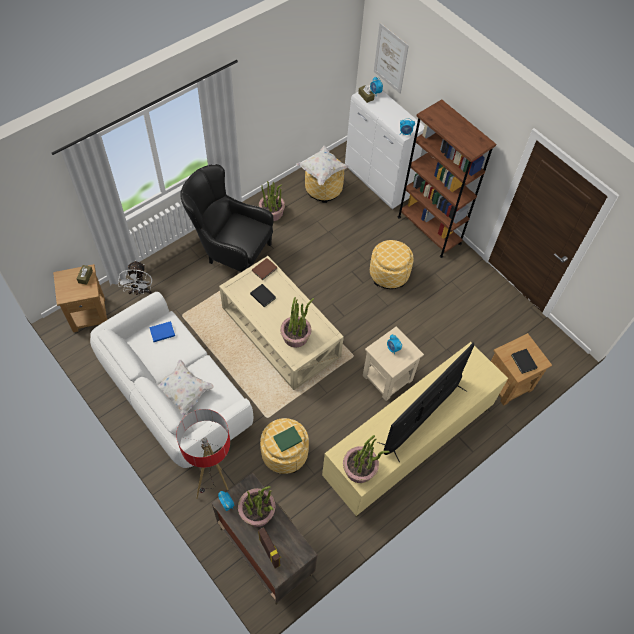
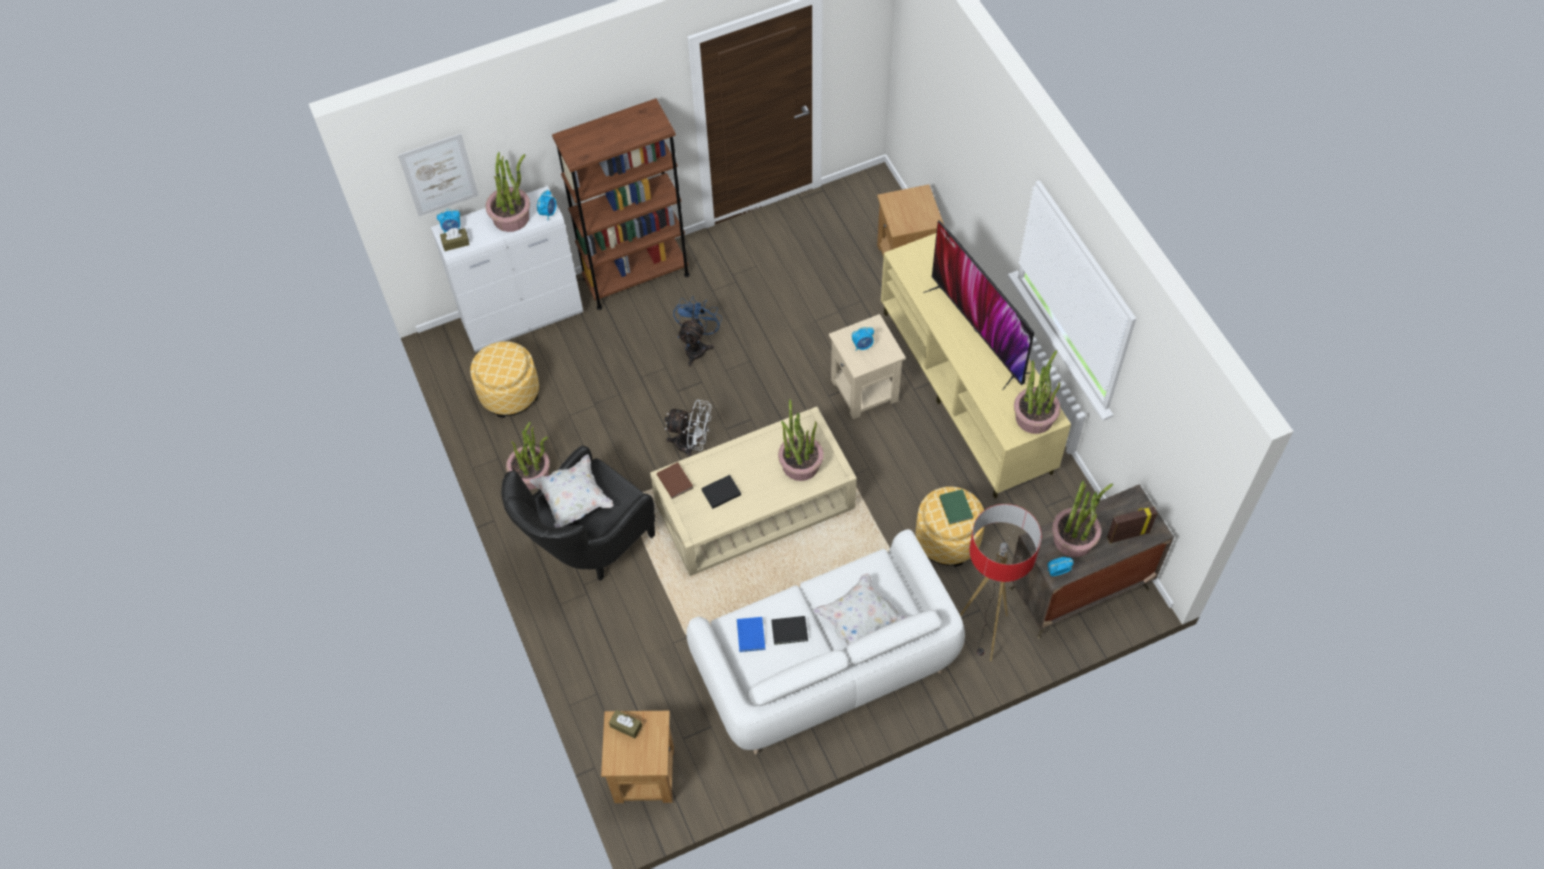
camera: 70 degrees left, 0 degrees up
white fan [118,260,152,295] -> white fan moved to [664,399,711,457]
white pillow [296,145,349,185] -> white pillow moved to [530,455,613,528]
ottoman [370,240,414,289] -> blue fan [673,296,722,367]
black book [511,349,538,374] -> black book moved to [771,616,808,645]
none -> potted plant [486,152,530,232]

